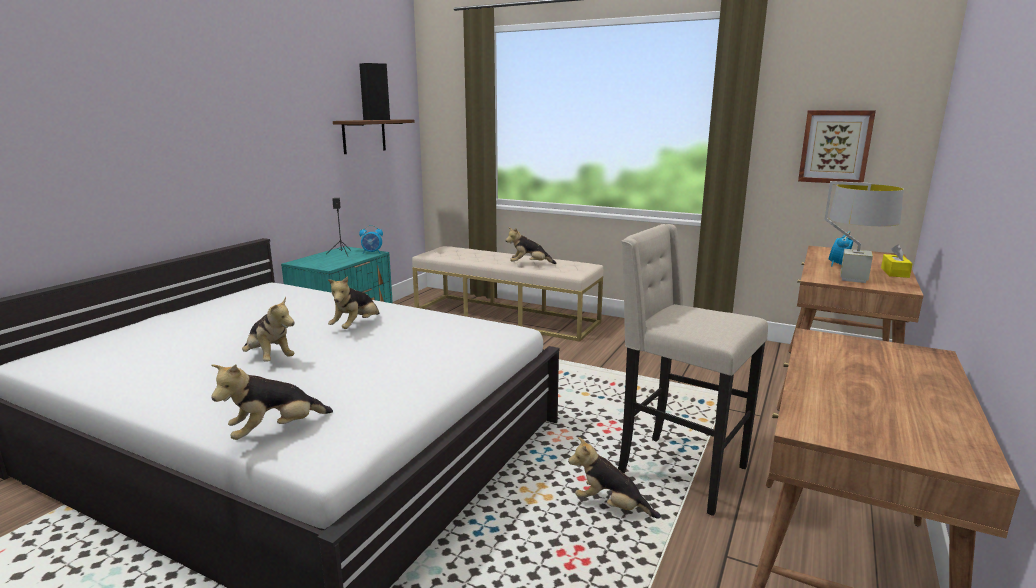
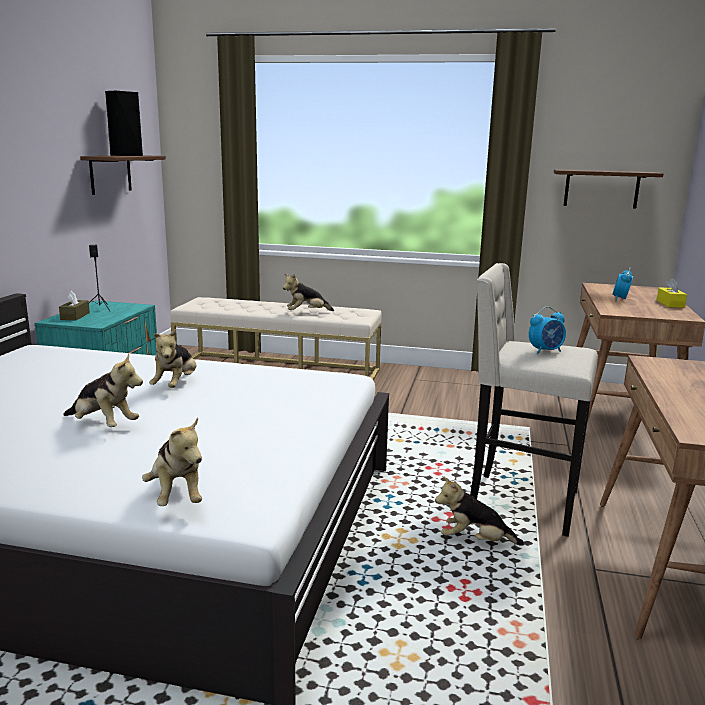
camera: 15 degrees left, 0 degrees up
plush toy [211,364,333,440] -> plush toy turned 60 degrees counterclockwise [142,418,202,506]
alarm clock [359,225,383,254] -> alarm clock moved to [529,306,566,354]
picture [798,110,876,183] -> brown shelf [554,169,663,208]
grey table lamp [824,181,904,283] -> none
none -> brown tissue box [59,291,90,321]

